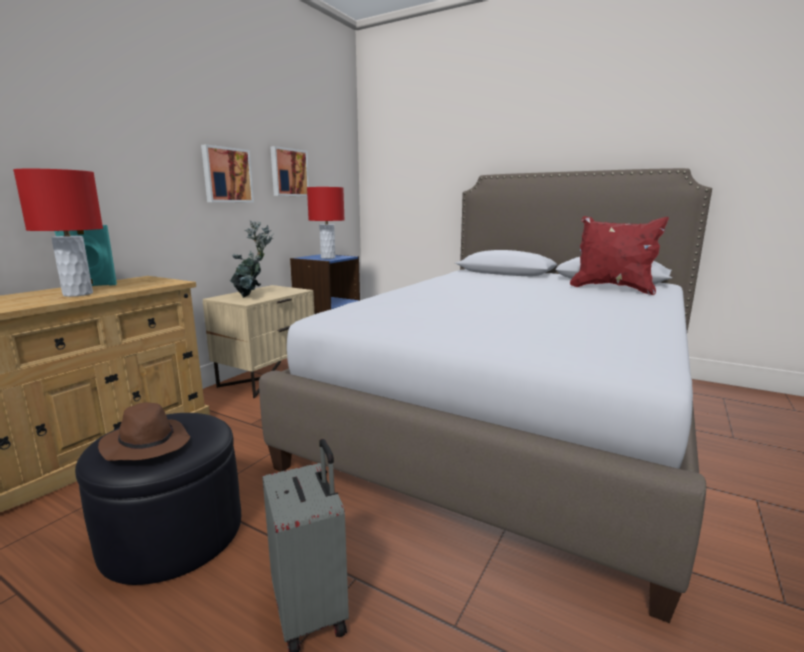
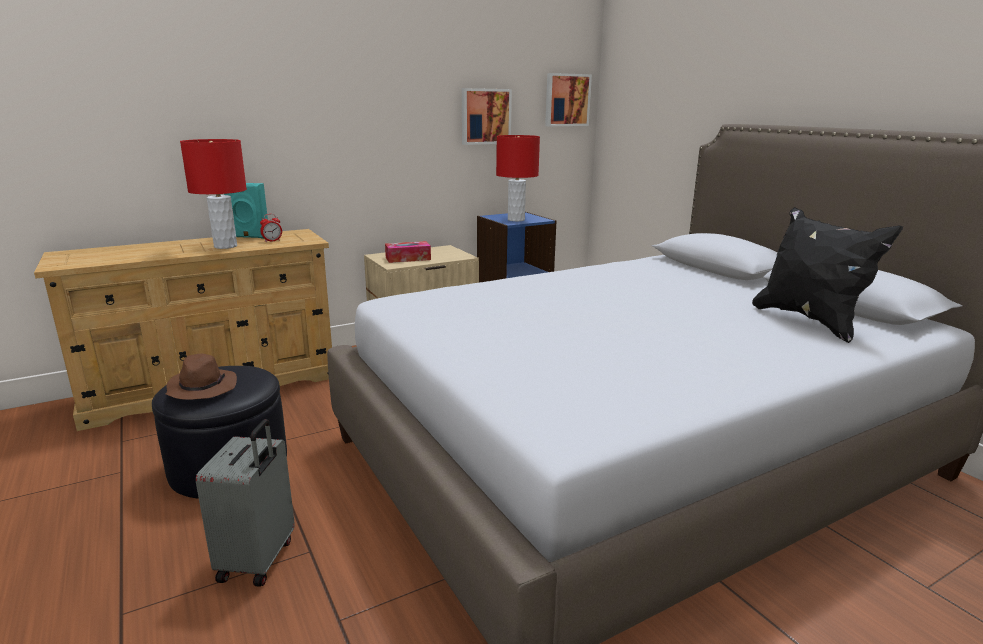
camera: 30 degrees right, 5 degrees up
picture [201,144,254,202] -> picture moved to [545,73,592,126]
potted plant [230,220,274,298] -> tissue box [385,241,431,263]
red pillow [570,216,669,295] -> black pillow [752,207,903,343]
none -> alarm clock [260,214,282,242]

